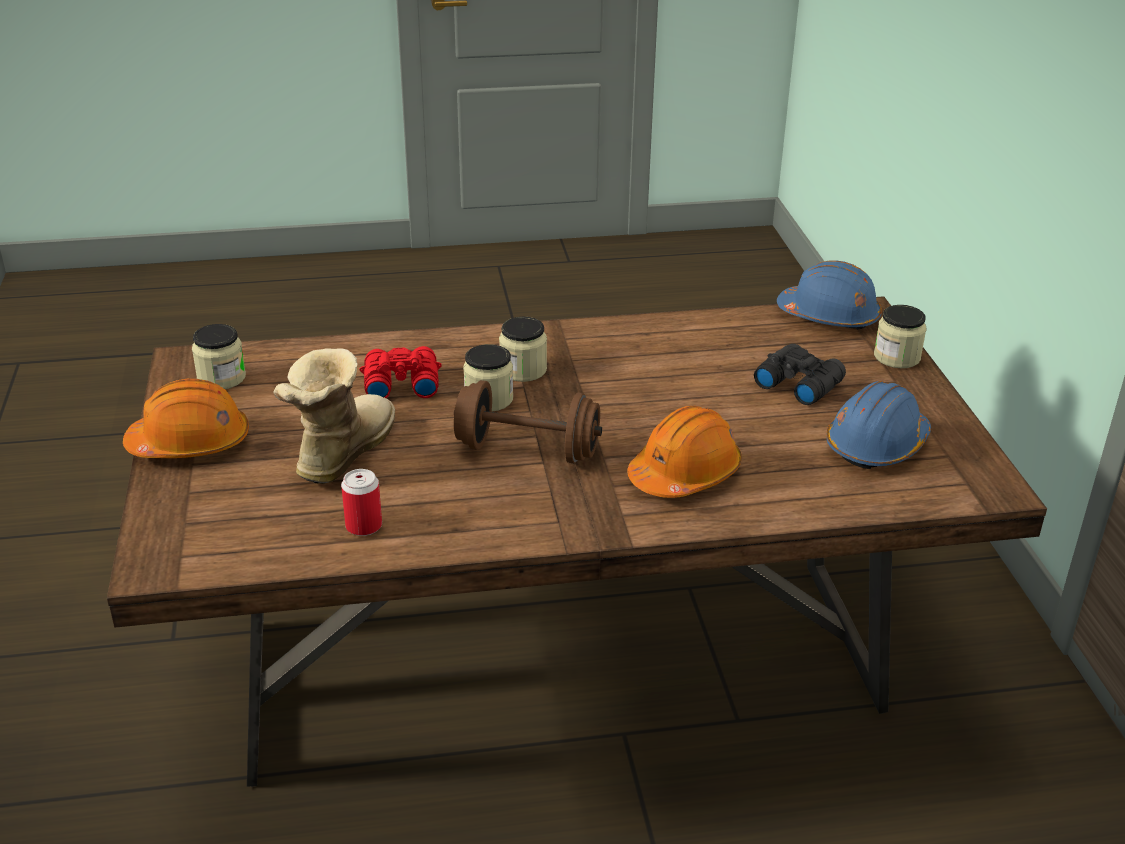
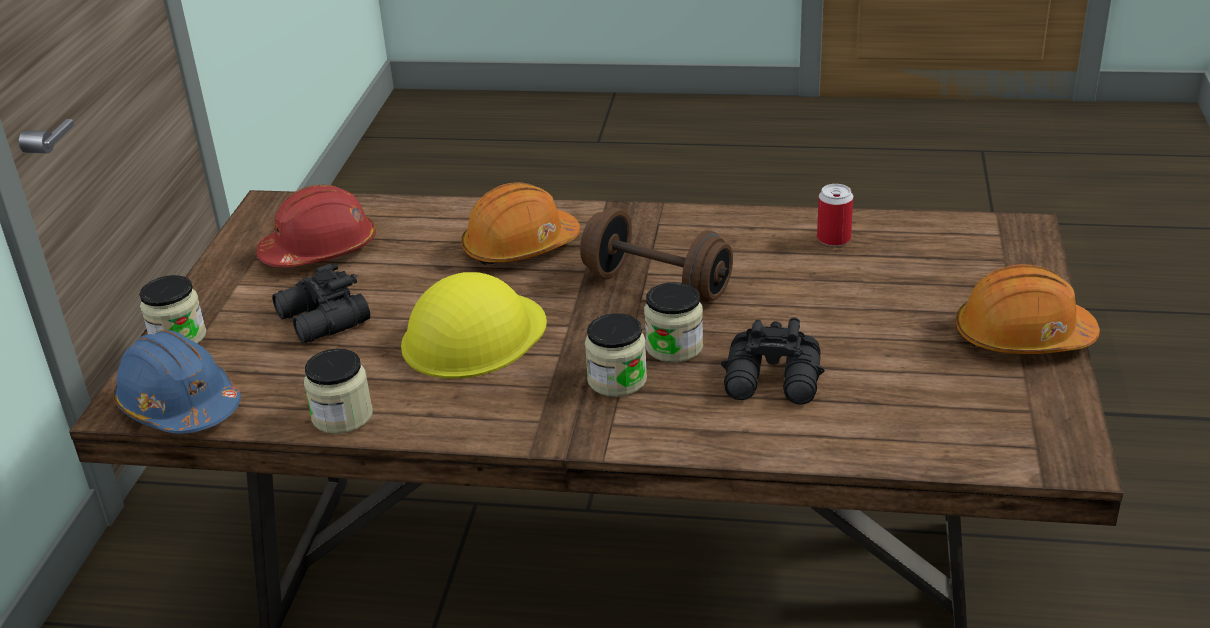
camera: 160 degrees left, 0 degrees up
jar [192,324,246,389] -> jar moved to [304,348,372,434]
boot [273,348,395,484] -> none
red binoculars [360,346,442,398] -> black binoculars [721,317,825,404]
blue hard hat [827,381,931,469] -> red hard hat [257,185,376,267]
none -> yellow hard hat [401,272,547,379]

